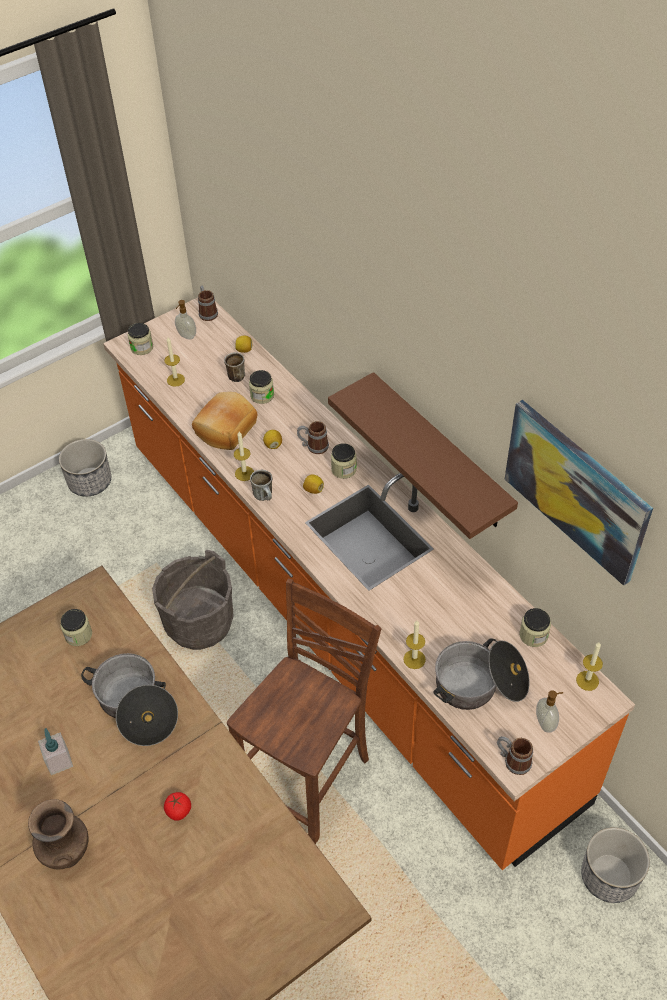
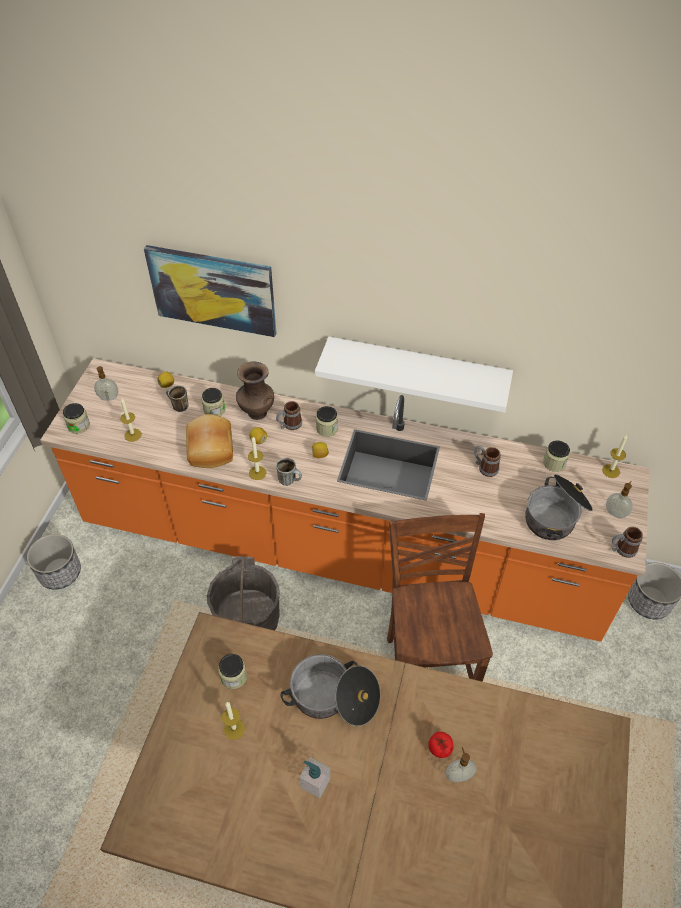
camera: 40 degrees left, 0 degrees up
brown vase [28,799,89,869] -> brown vase moved to [236,362,274,420]
mug [198,286,218,321] -> mug moved to [474,446,501,477]
brown shelf [328,372,518,539] -> white shelf [315,337,513,413]
candle [403,621,426,669] -> candle moved to [222,702,245,740]
picture [505,400,653,586] -> picture moved to [144,245,276,337]
none -> soap dispenser [446,747,476,782]

